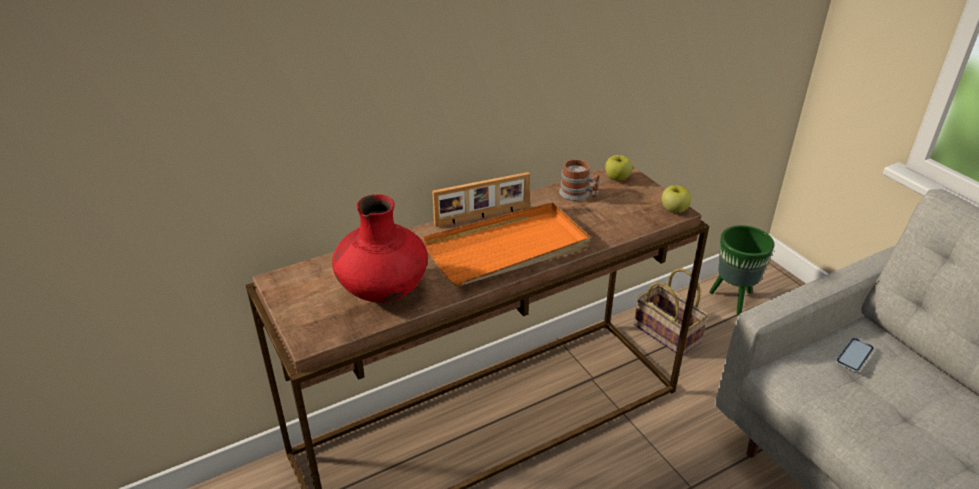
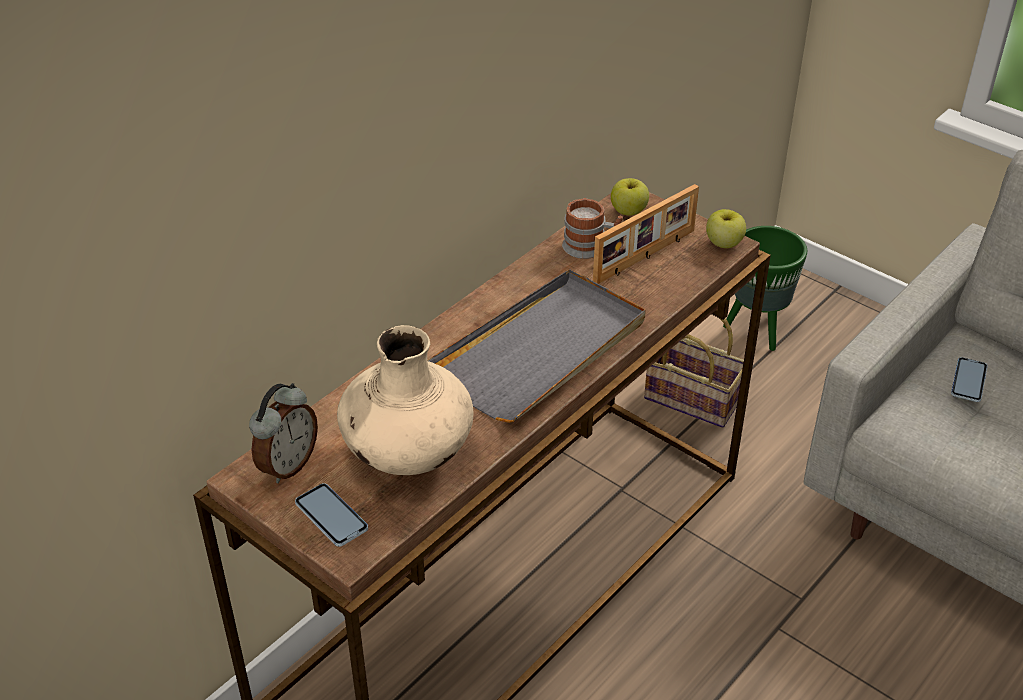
camera: 20 degrees left, 5 degrees up
red vase [332,194,428,303] -> beige vase [337,325,474,475]
orange tray [423,203,591,286] -> grey tray [427,269,646,423]
picture frame [432,172,530,227] -> picture frame moved to [593,184,699,284]
none -> alarm clock [249,383,318,483]
none -> phone [295,483,368,547]

